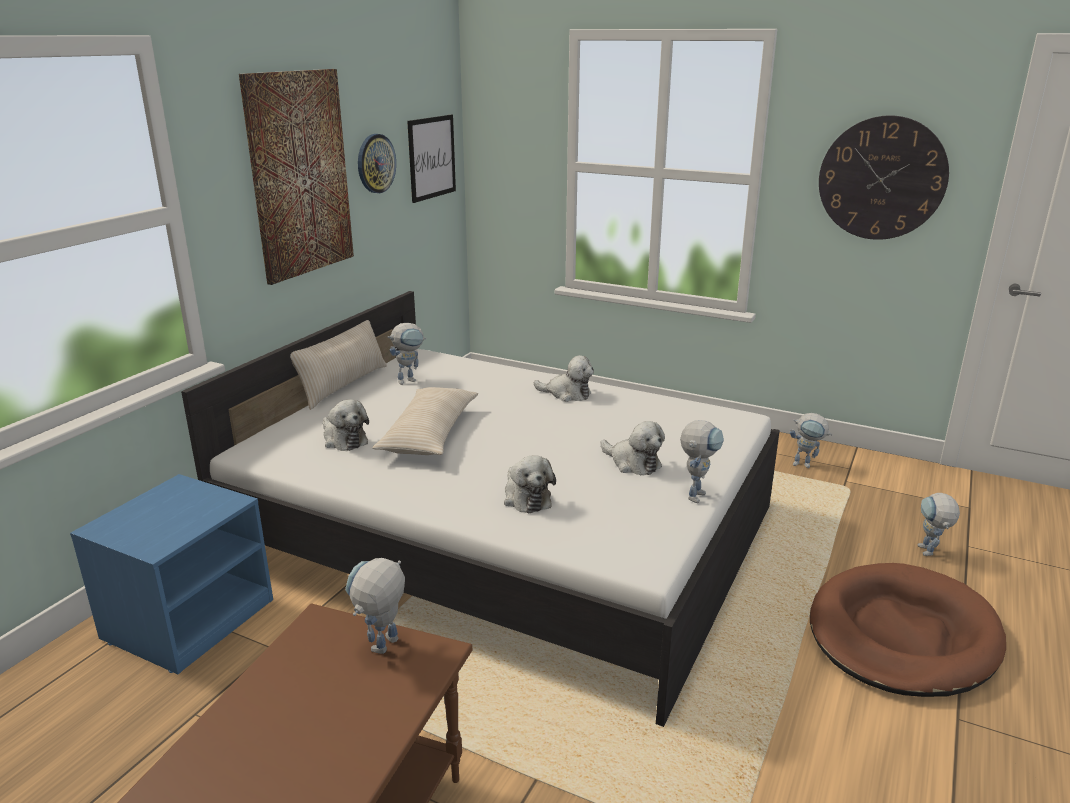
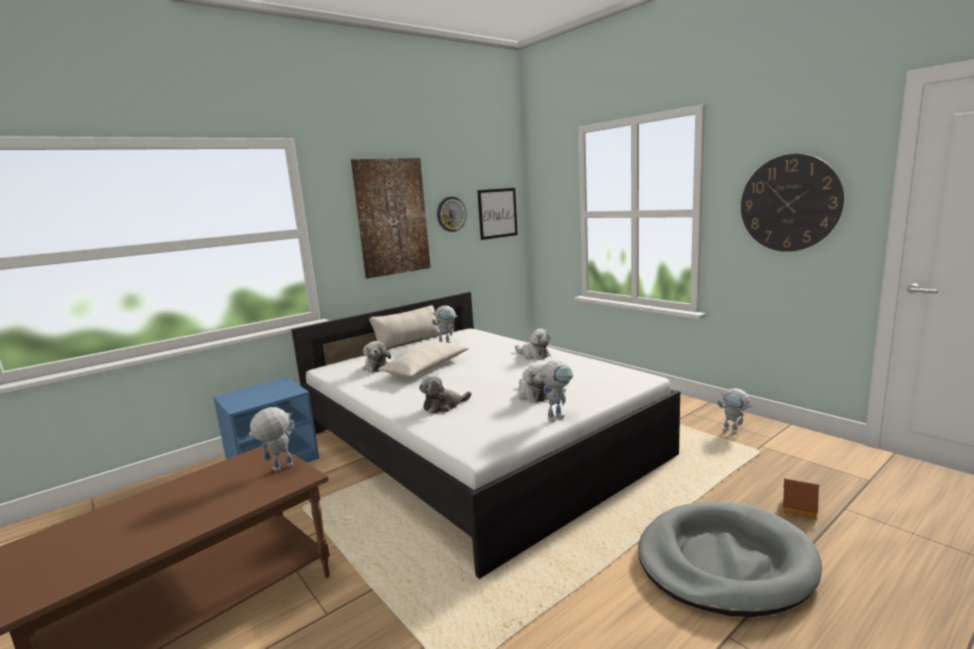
camera: 25 degrees right, 10 degrees down
plush toy [504,455,556,513] -> plush toy turned 60 degrees clockwise [419,374,472,414]
brown dog bed [810,563,1006,697] -> grey dog bed [638,502,822,617]
toy robot [918,493,960,556] -> toy house [783,479,819,520]

